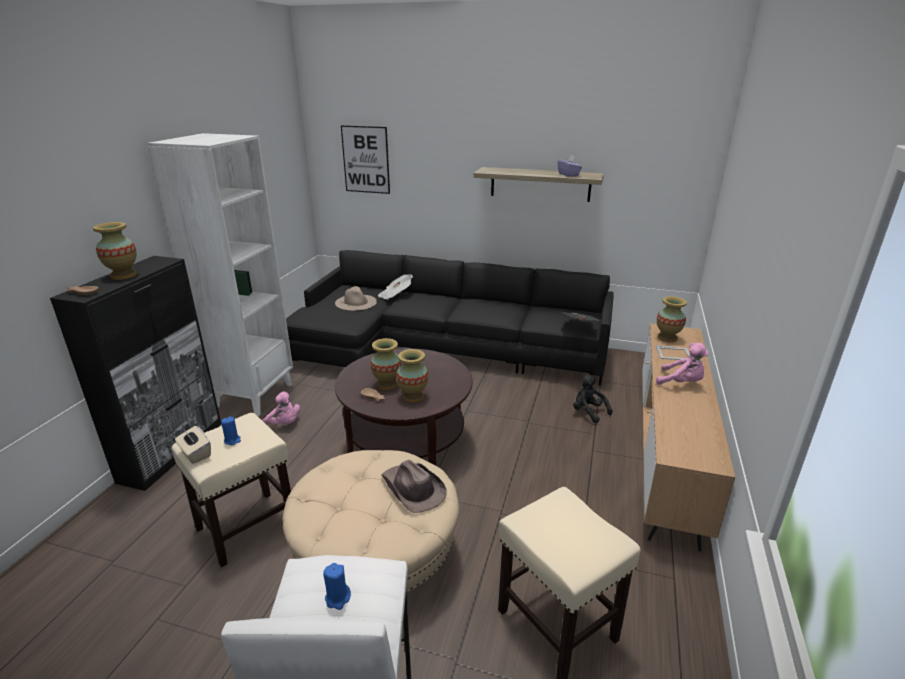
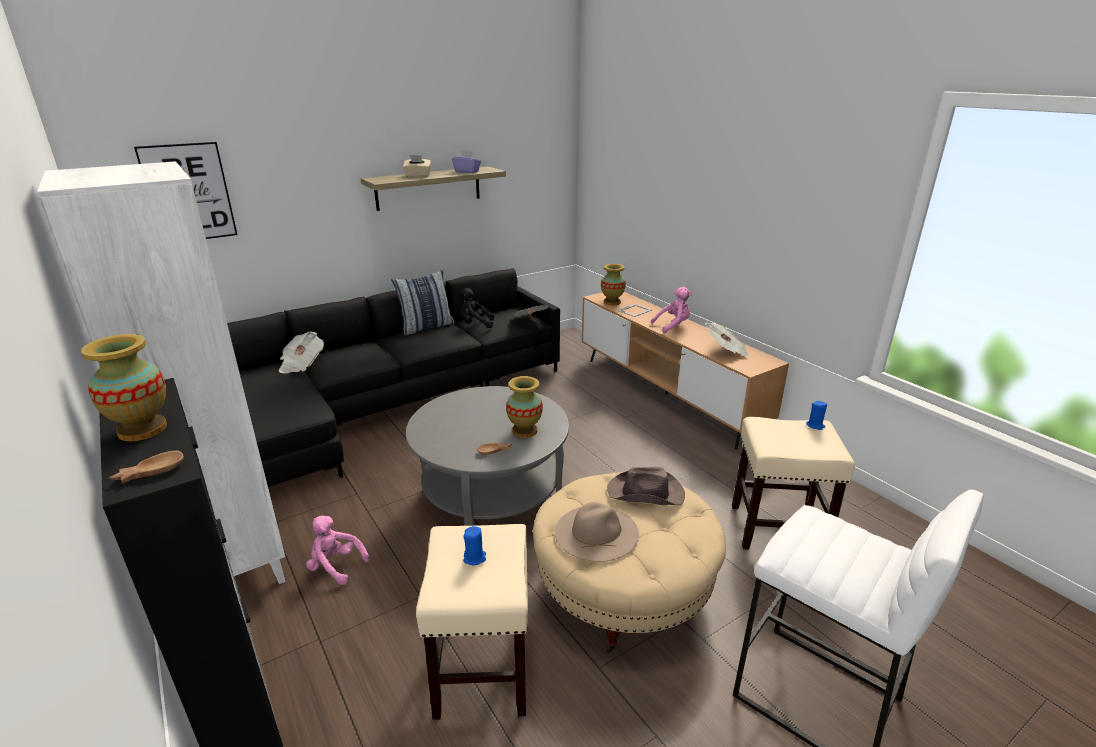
camera: 50 degrees left, 0 degrees up
beige tissue box [175,426,211,464] -> beige tissue box moved to [403,155,431,177]
pink plush toy [262,392,300,425] -> pink plush toy turned 135 degrees counterclockwise [306,515,370,585]
blue candle [323,563,351,610] -> blue candle moved to [806,401,827,430]
beige hat [335,286,377,311] -> beige hat moved to [555,502,639,562]
brown coffee table [335,348,473,466] -> grey coffee table [406,386,569,526]
vase [371,338,402,390] -> none
black plush toy [573,375,613,423] -> black plush toy moved to [459,288,494,328]
none -> pillow [391,270,455,336]
none -> newspaper [705,322,750,357]

